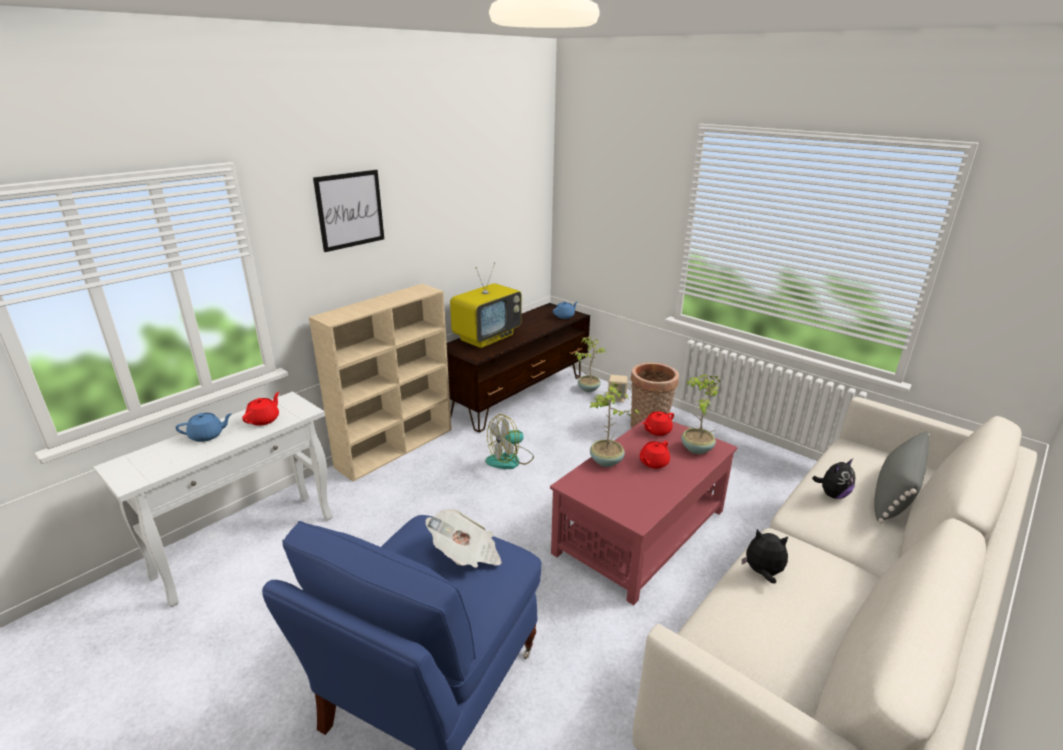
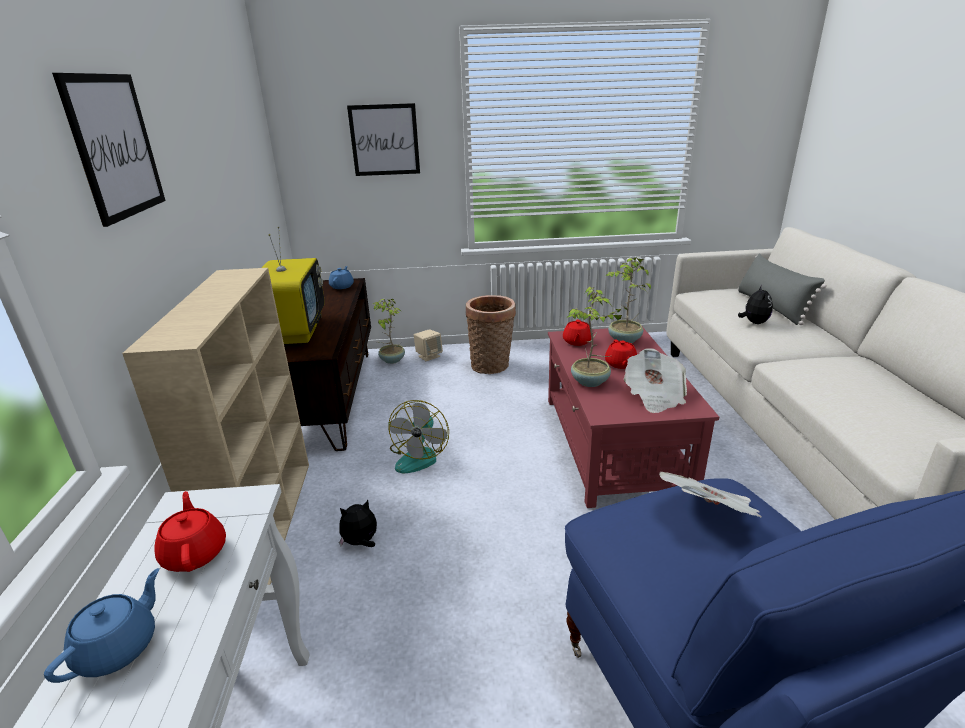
camera: 45 degrees left, 0 degrees up
plush toy [742,529,788,584] -> plush toy moved to [339,500,377,547]
none -> picture [347,103,420,176]
none -> newspaper [624,348,687,413]

